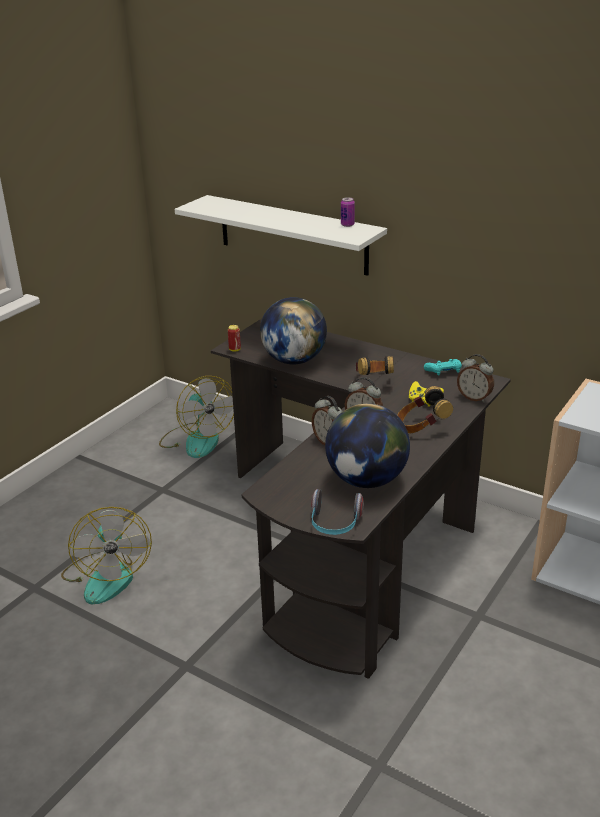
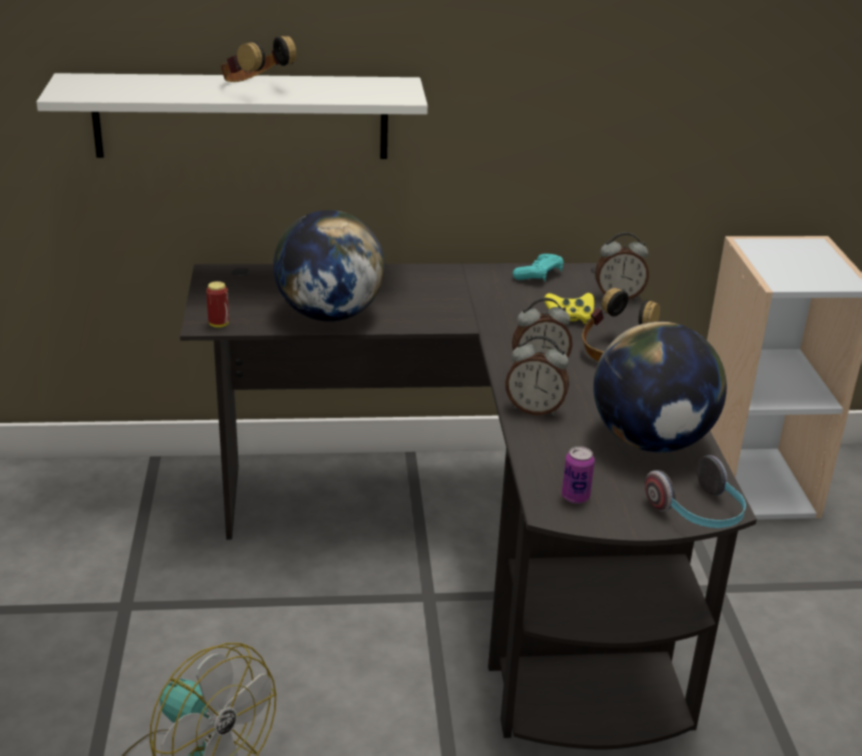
camera: 40 degrees left, 0 degrees up
fan [159,376,234,458] -> none
can [341,197,355,227] -> can moved to [562,446,595,504]
headphones [355,356,394,375] -> headphones moved to [220,36,297,82]

